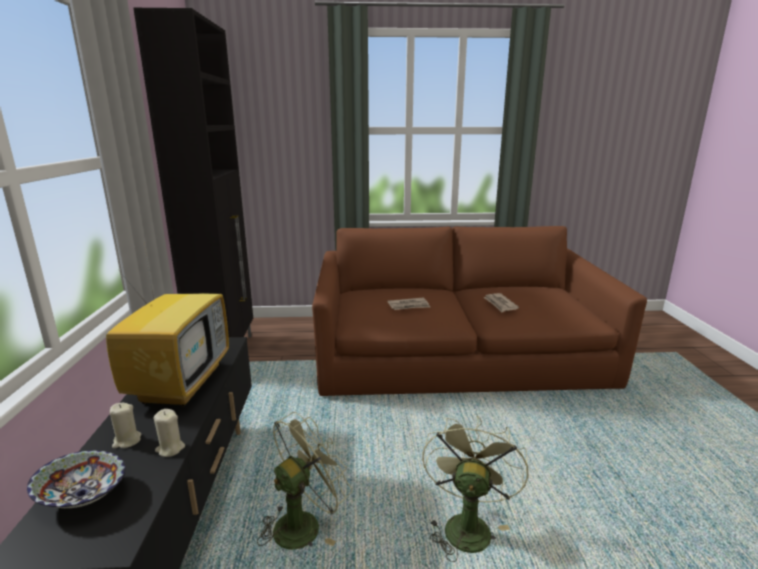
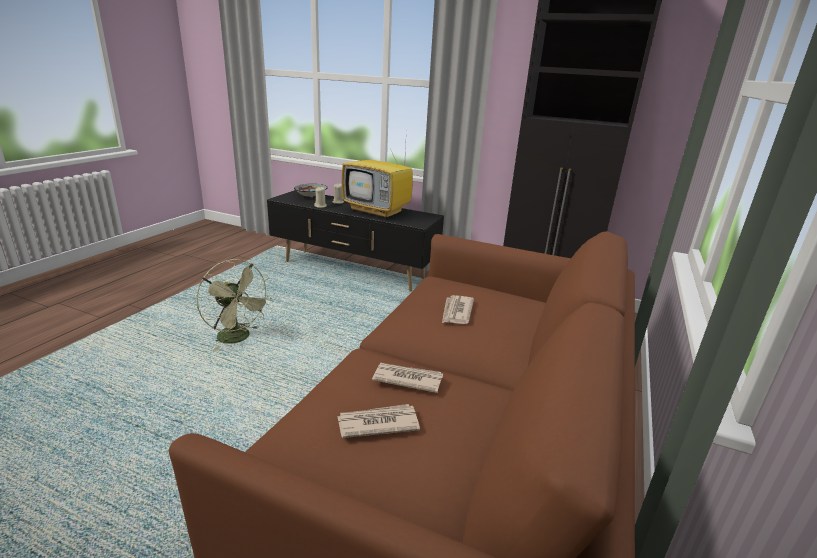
camera: 115 degrees right, 5 degrees up
green fan [257,412,352,550] -> none
none -> newspaper [337,404,420,438]

